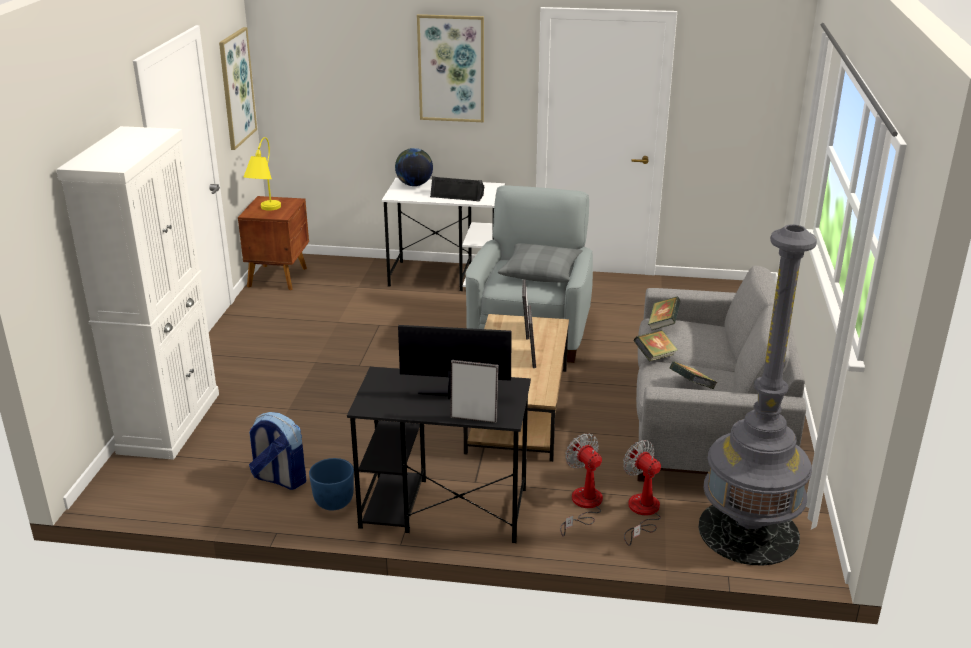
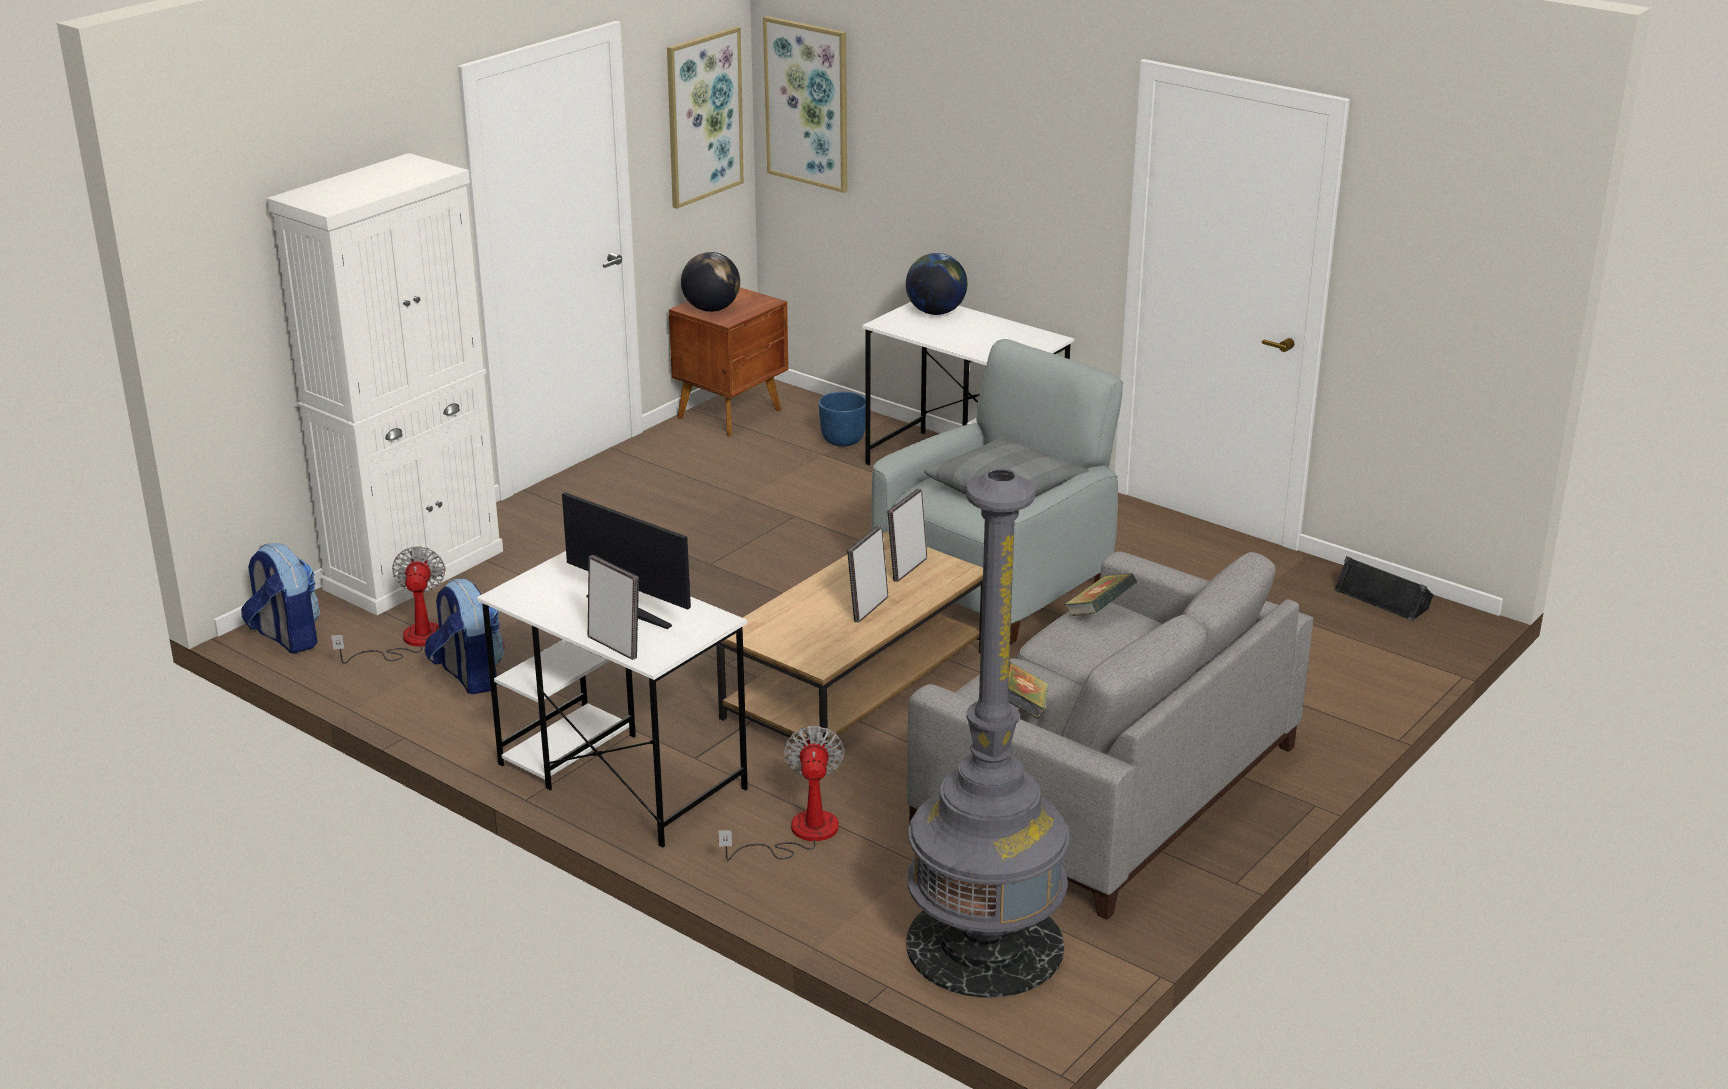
camera: 30 degrees right, 0 degrees up
yellow table lamp [244,137,281,211] -> globe [681,252,740,312]
blue planter [309,458,354,510] -> blue planter moved to [818,392,865,447]
black desk [347,367,531,543] -> white desk [477,551,748,848]
picture [417,14,484,122] -> picture moved to [763,16,847,193]
black speaker [430,176,485,202] -> black speaker moved to [1334,556,1434,621]
fan [623,440,661,546] -> fan moved to [331,546,446,664]
book [633,330,678,361] -> none
none -> backpack [241,543,320,653]

